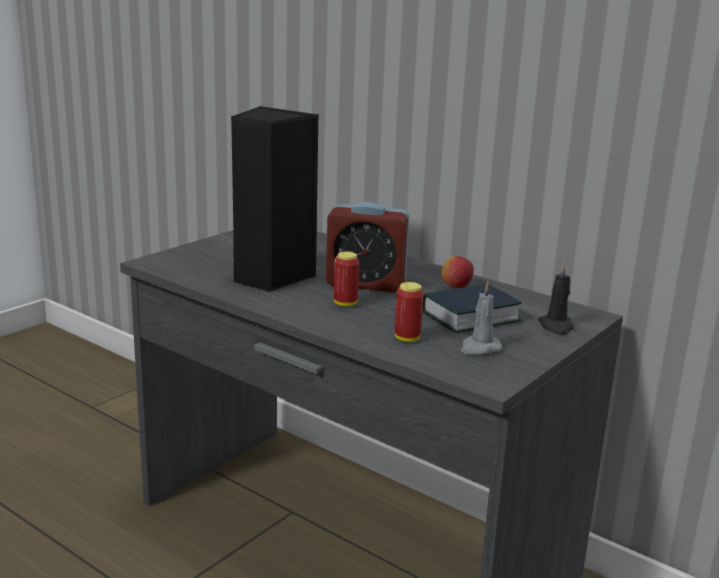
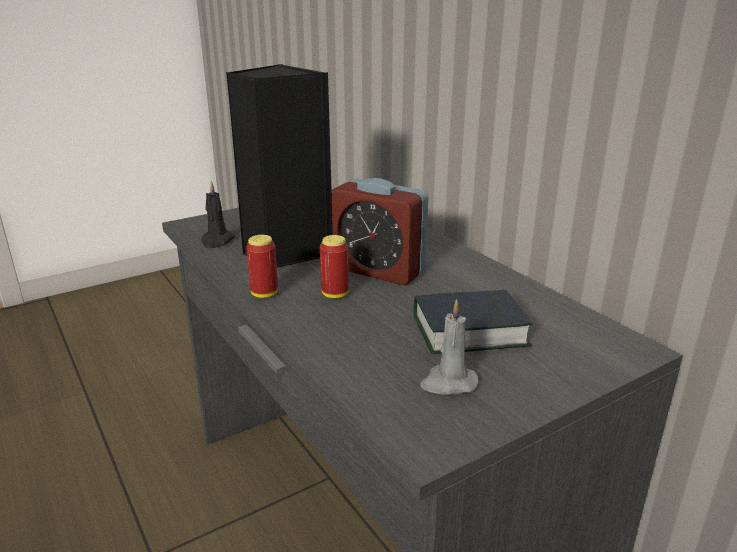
camera: 20 degrees right, 5 degrees up
can [395,282,424,342] -> can moved to [246,235,278,298]
apple [441,256,474,288] -> none
black candle [538,263,574,335] -> black candle moved to [201,181,235,248]

